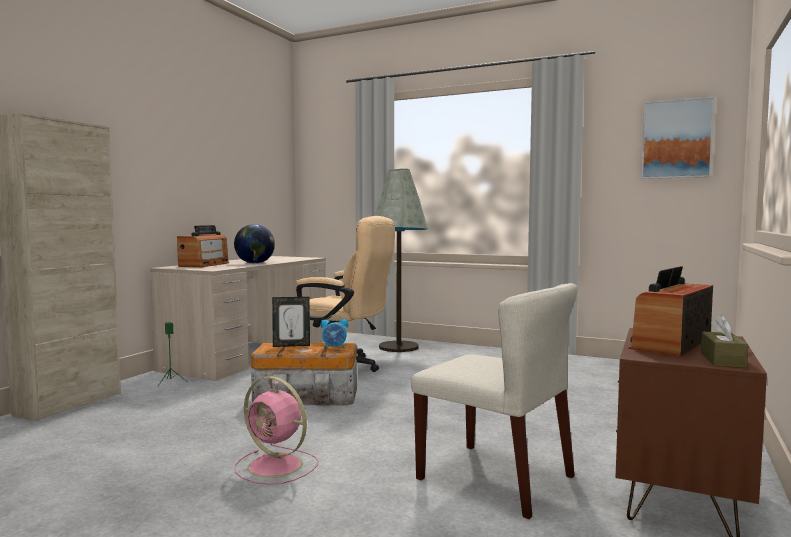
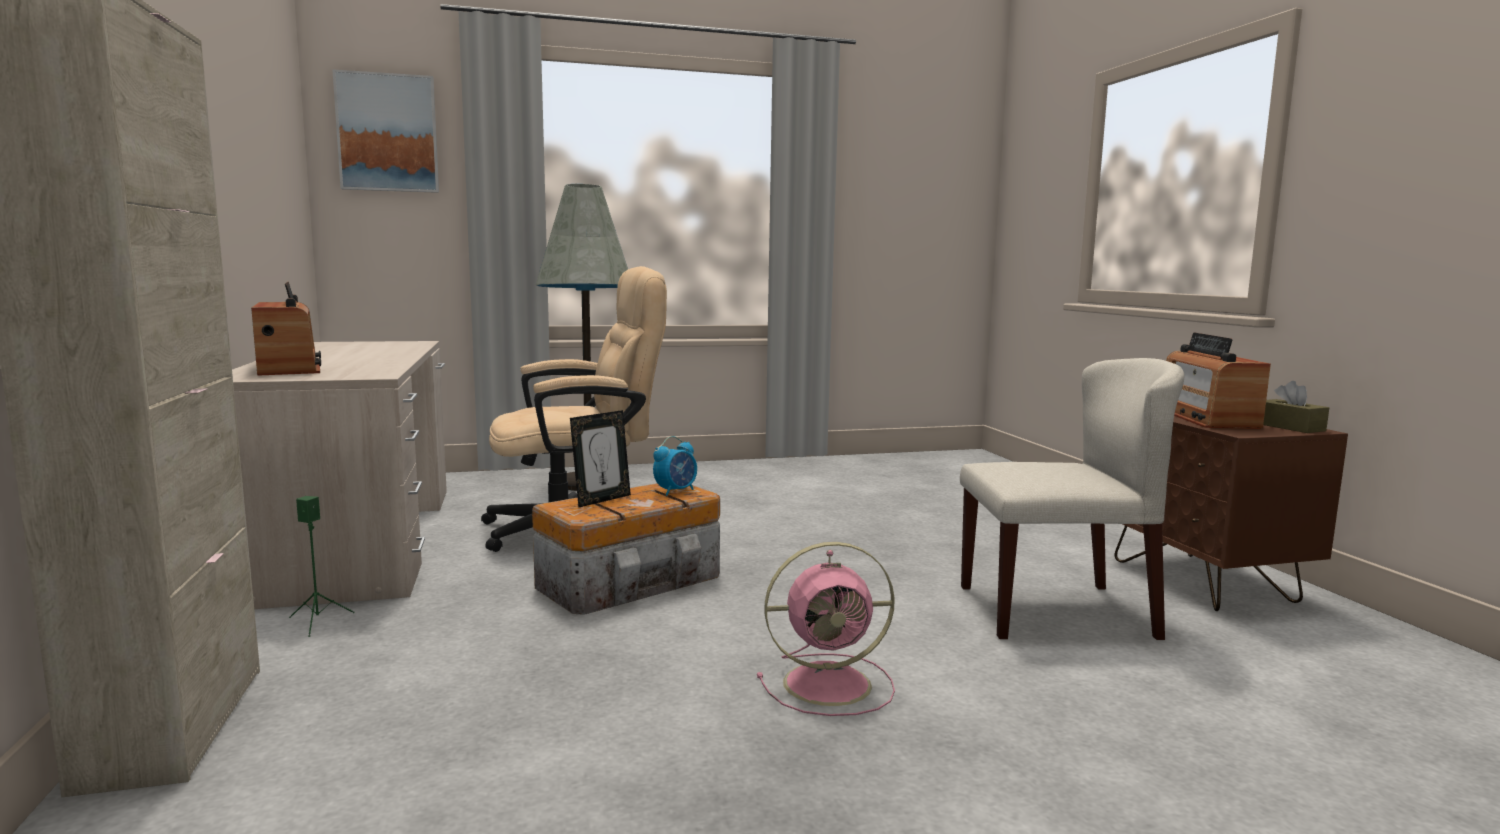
camera: 40 degrees left, 5 degrees up
globe [234,224,275,264] -> none
picture [641,96,715,179] -> picture moved to [332,69,439,193]

